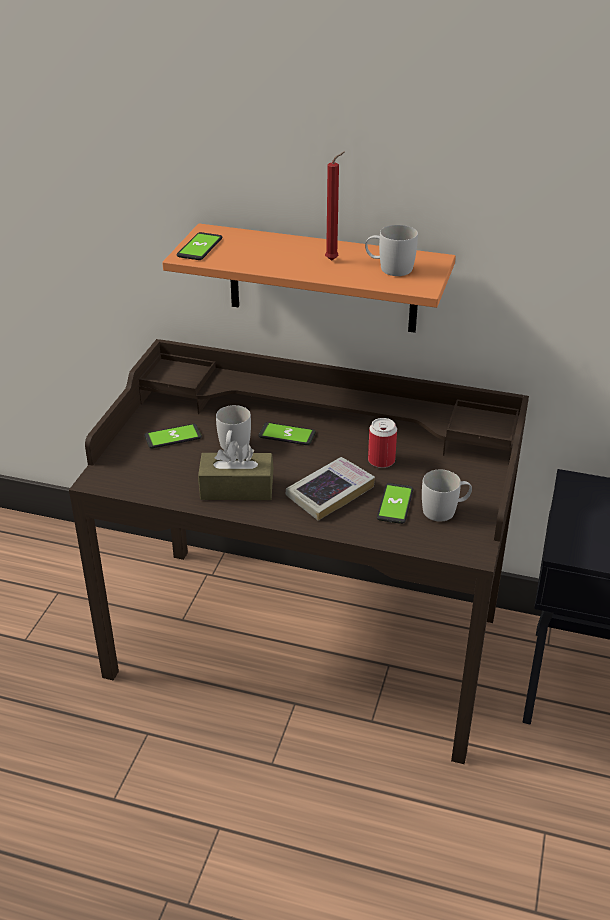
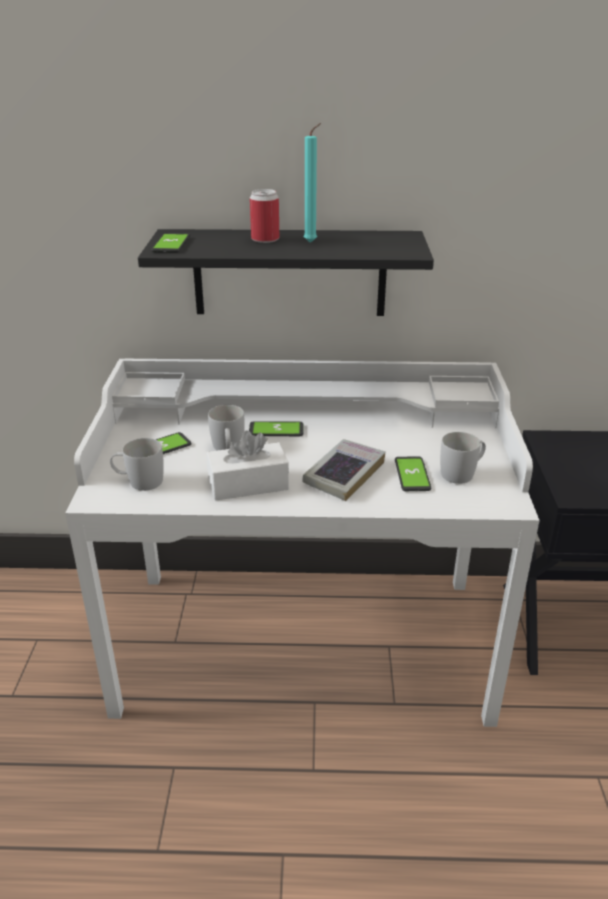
camera: 15 degrees left, 5 degrees down
brown desk [69,339,529,764] -> white desk [65,359,540,727]
orange shelf [162,224,456,333] -> black shelf [138,229,434,316]
brown tissue box [198,441,273,500] -> white tissue box [207,430,289,501]
red candle [325,151,345,261] -> turquoise candle [303,123,321,243]
white mug [365,225,418,276] -> white mug moved to [110,438,164,491]
can [368,418,397,468] -> can moved to [250,189,279,243]

